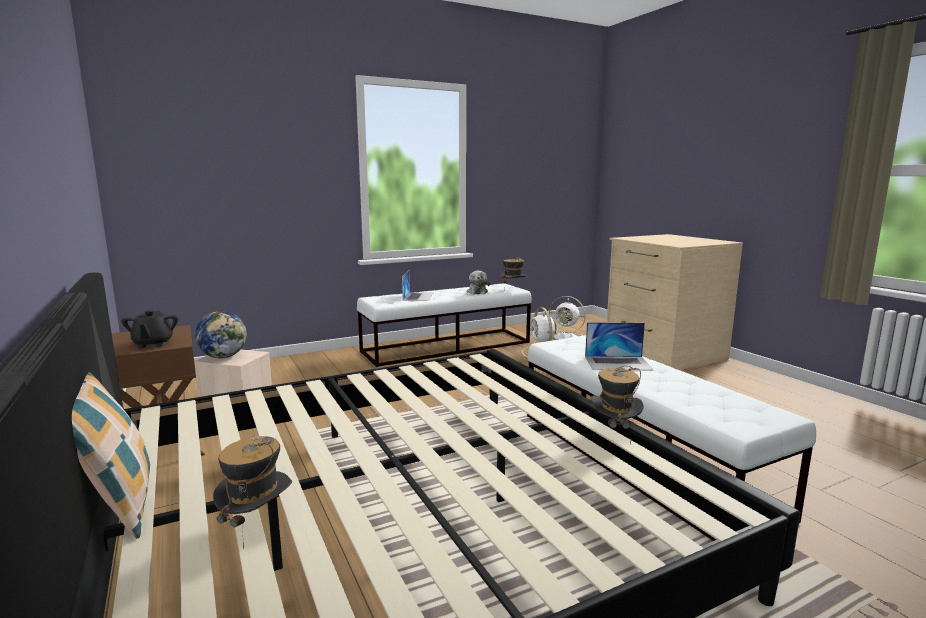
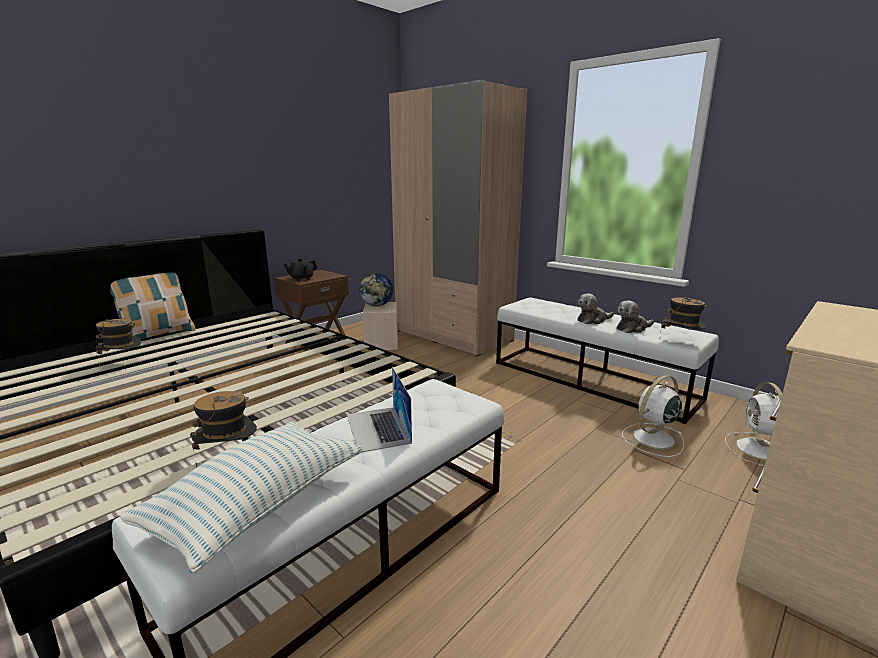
camera: 70 degrees right, 5 degrees up
laptop [402,271,433,301] -> none
none -> pillow [120,421,362,573]
none -> beige wardrobe [389,79,527,357]
none -> plush toy [577,294,614,324]

